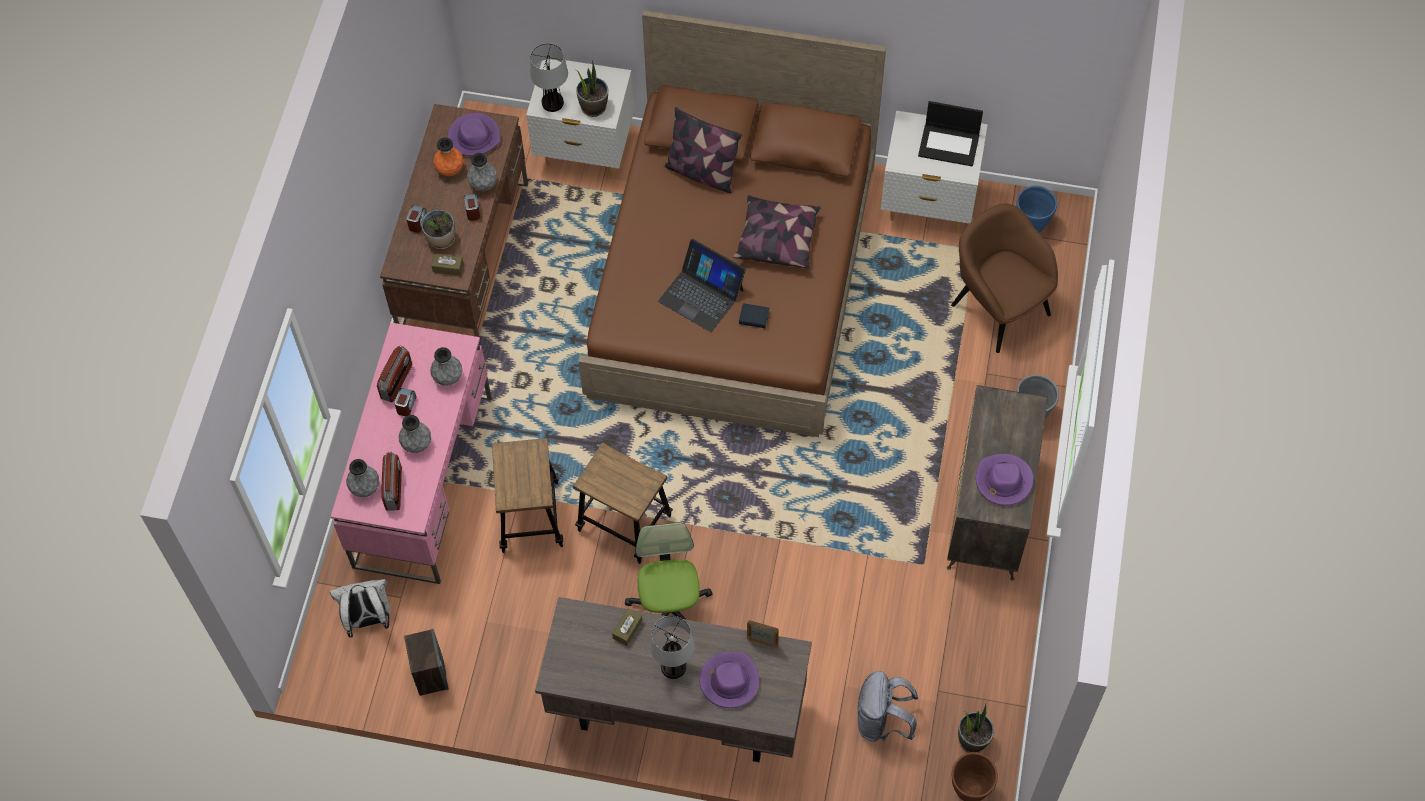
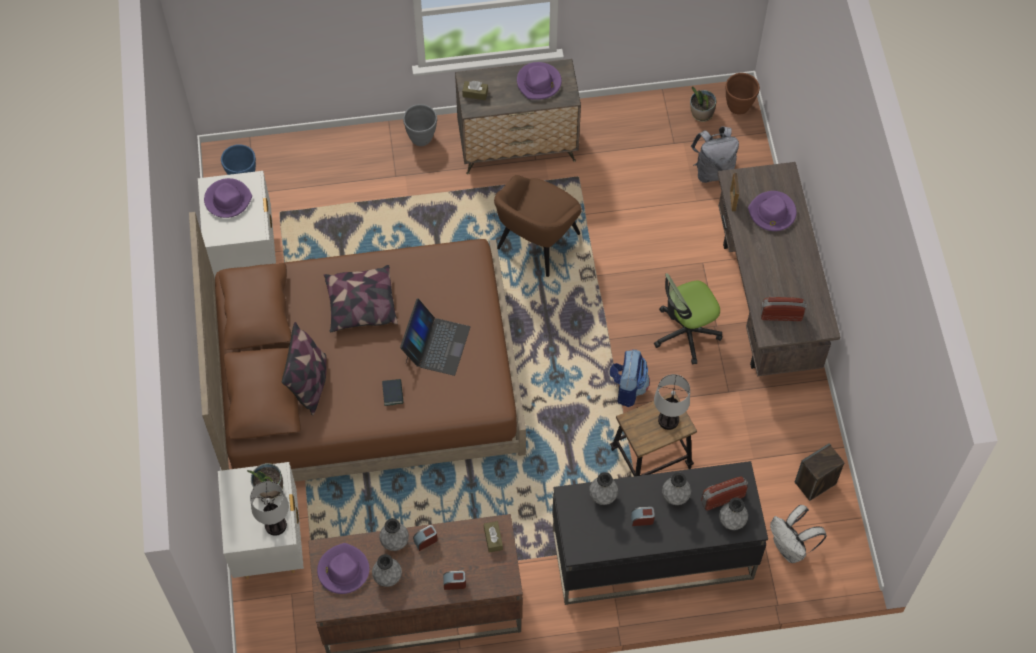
camera: 110 degrees left, 0 degrees up
pink desk [331,322,492,584] -> black desk [552,461,768,605]
radio [377,345,412,402] -> radio moved to [761,297,807,321]
potted plant [421,210,455,249] -> none
orange vase [433,138,464,176] -> grey vase [372,554,402,587]
stool [573,442,673,564] -> backpack [609,349,650,407]
brown tissue box [612,609,642,646] -> brown tissue box moved to [462,81,488,100]
table lamp [650,616,694,679] -> table lamp moved to [654,374,690,430]
book [739,303,770,329] -> book moved to [382,379,404,406]
laptop [918,101,983,167] -> purple hat [204,178,252,218]
brown armchair [951,204,1058,353] -> brown armchair moved to [494,175,582,277]

